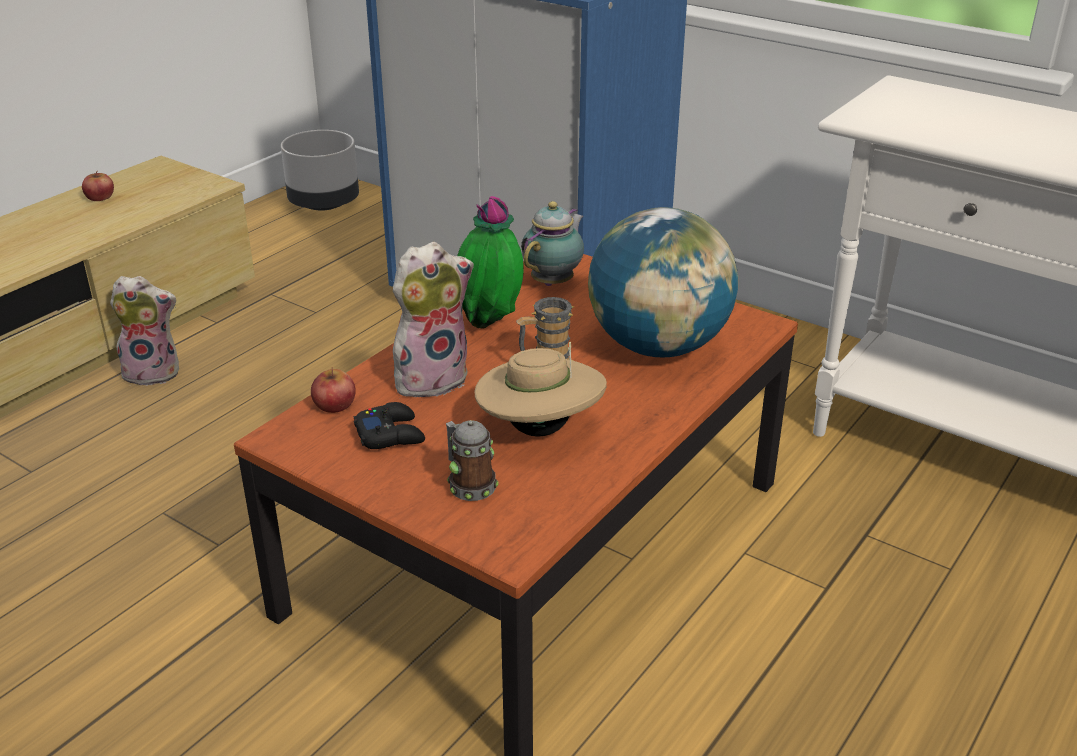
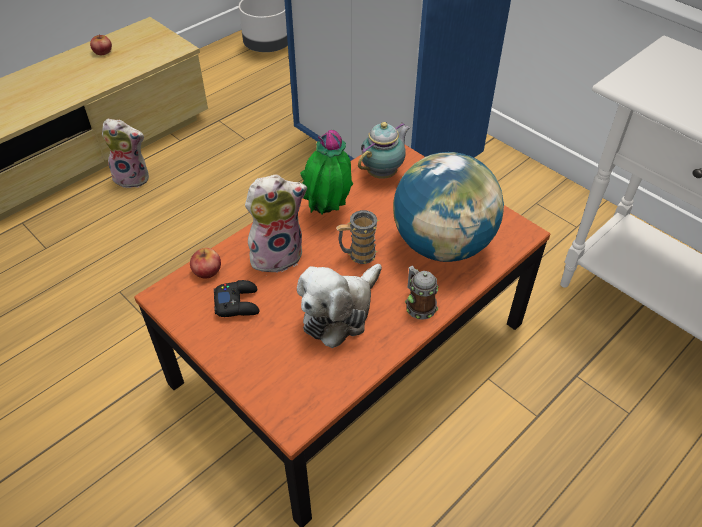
camera: 10 degrees right, 15 degrees up
mug [446,420,499,501] -> mug moved to [405,265,438,320]
beige hat [475,342,607,437] -> plush toy [297,264,382,348]

